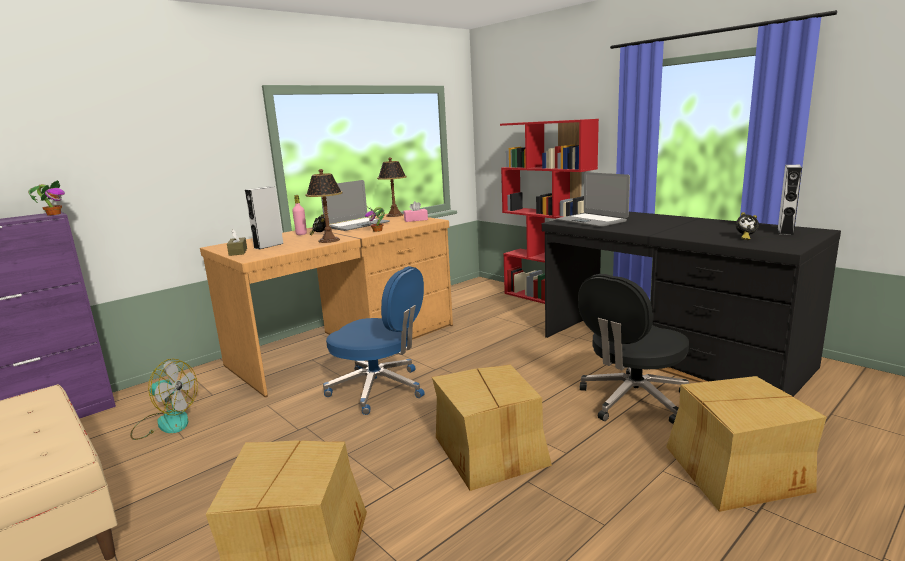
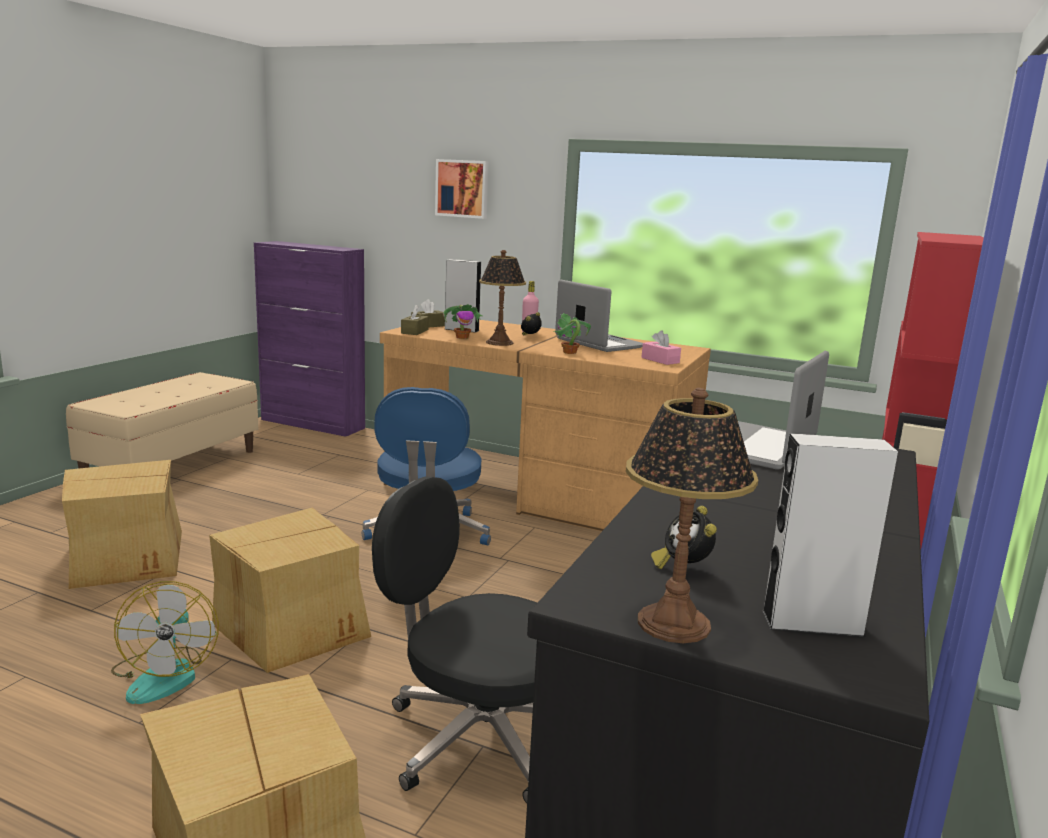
camera: 65 degrees right, 0 degrees up
potted plant [28,180,65,215] -> potted plant moved to [443,304,483,339]
fan [130,359,198,440] -> fan moved to [111,581,219,704]
laptop [321,180,390,231] -> laptop turned 150 degrees counterclockwise [555,280,643,352]
table lamp [377,157,407,217] -> table lamp moved to [626,388,758,643]
none -> brown tissue box [401,304,429,335]
none -> picture [435,159,489,219]

